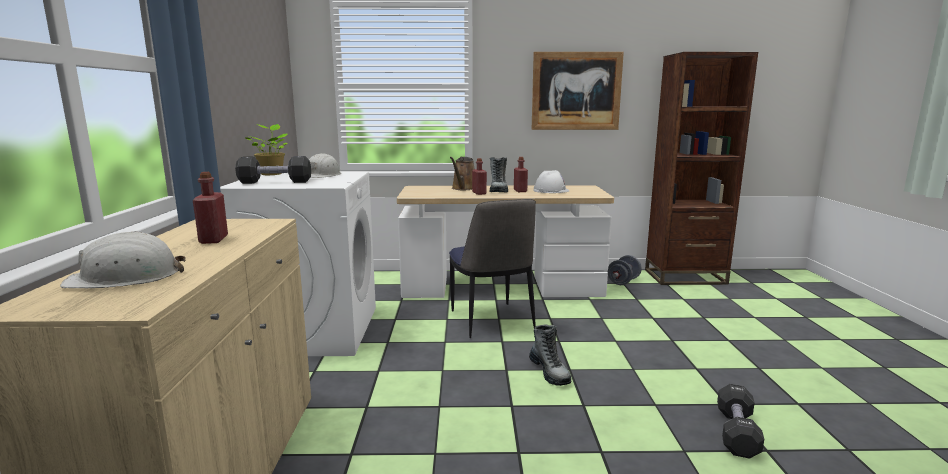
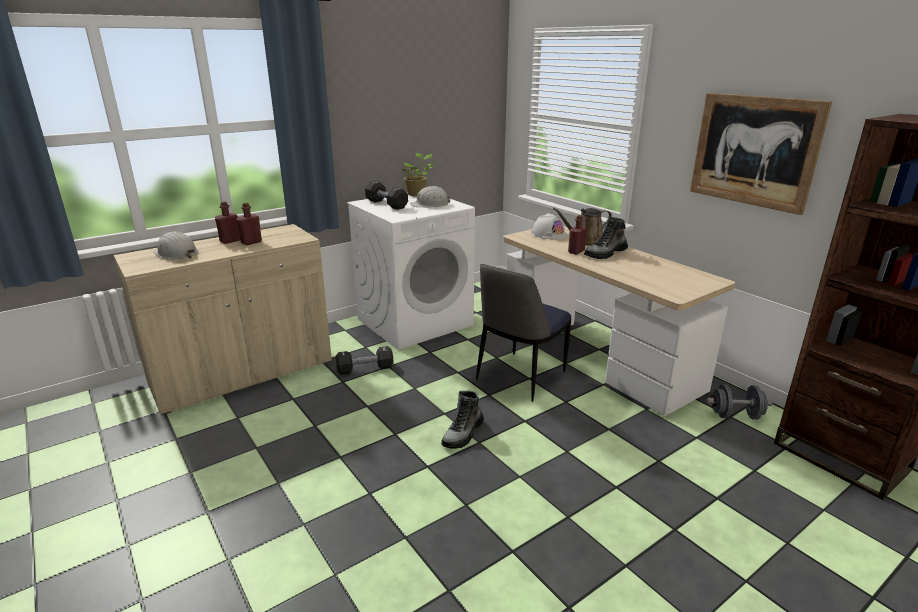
camera: 55 degrees right, 10 degrees up
red bottle [514,157,528,192] -> red bottle moved to [215,201,240,244]
white hard hat [533,170,569,193] -> white hard hat moved to [531,213,567,240]
black dumbbell [717,384,764,459] -> black dumbbell moved to [335,346,394,375]

